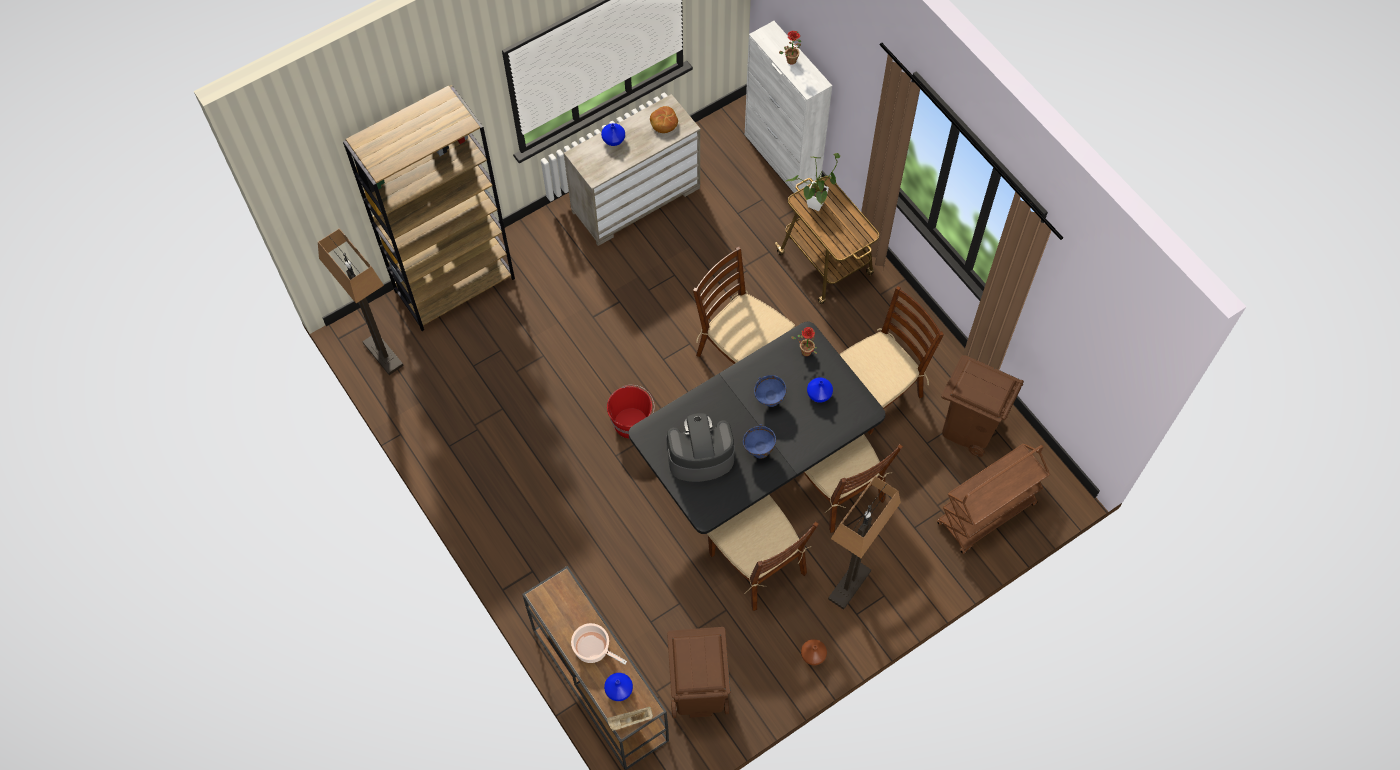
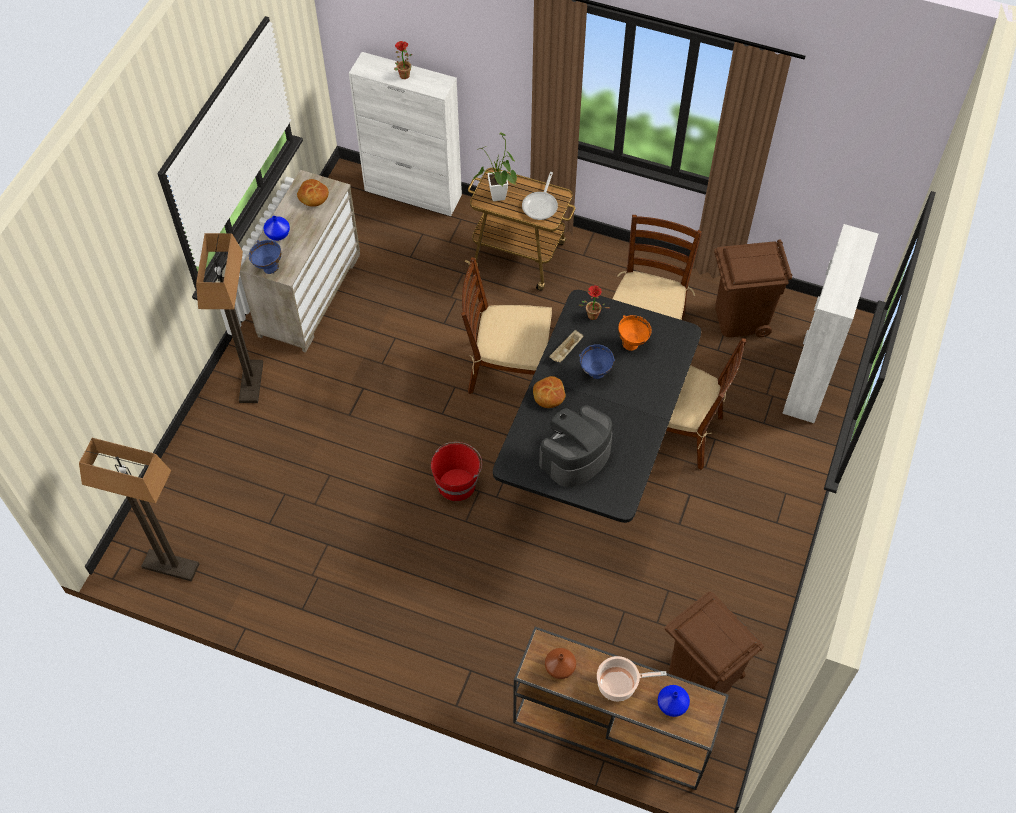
camera: 35 degrees left, 5 degrees down
brown bookcase [343,85,515,331] -> none
beige tray [607,707,653,731] -> beige tray moved to [549,330,583,363]
brown chair [707,495,819,611] -> none
blue bowl [743,424,776,459] -> blue bowl moved to [249,240,281,274]
brown vase [801,639,827,665] -> brown vase moved to [545,648,576,679]
blue vase [807,378,833,403] -> orange bowl [618,315,652,351]
floor lamp [828,476,901,610] -> floor lamp moved to [196,233,263,403]
brown cart [937,444,1050,554] -> white cabinet [782,224,878,423]
none -> frying pan [522,172,558,220]
none -> bread [533,376,566,408]

